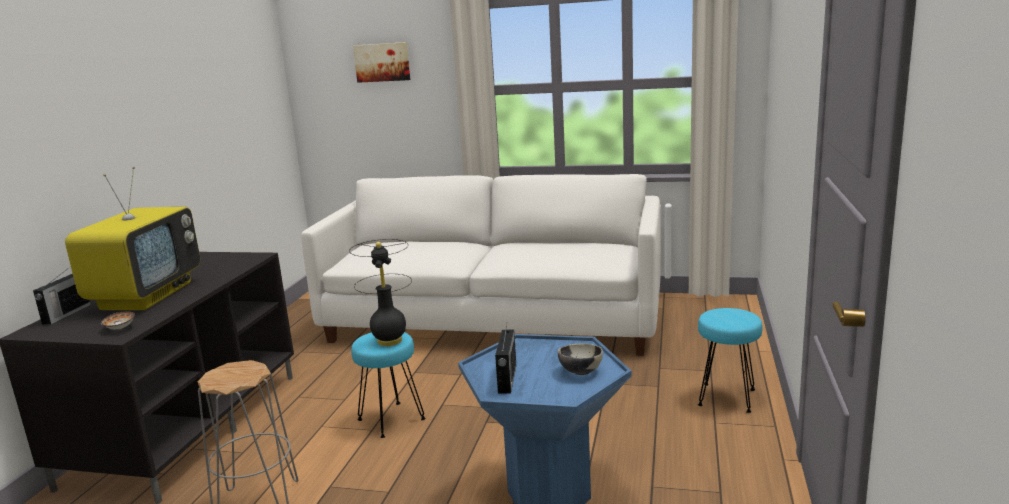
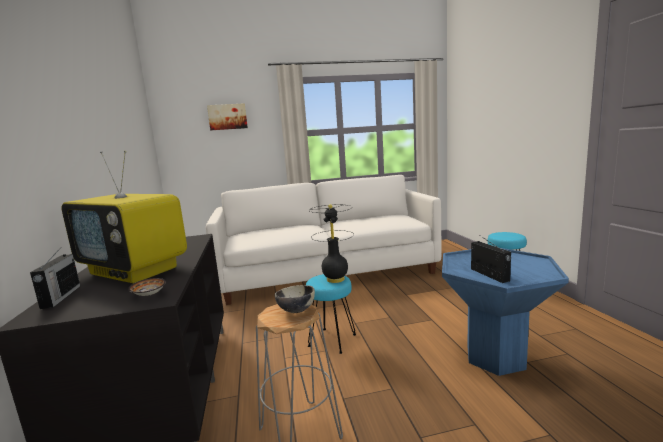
camera: 25 degrees left, 5 degrees down
television [65,167,200,310] -> television turned 135 degrees clockwise [61,151,187,283]
bowl [558,343,603,375] -> bowl moved to [275,285,315,313]

